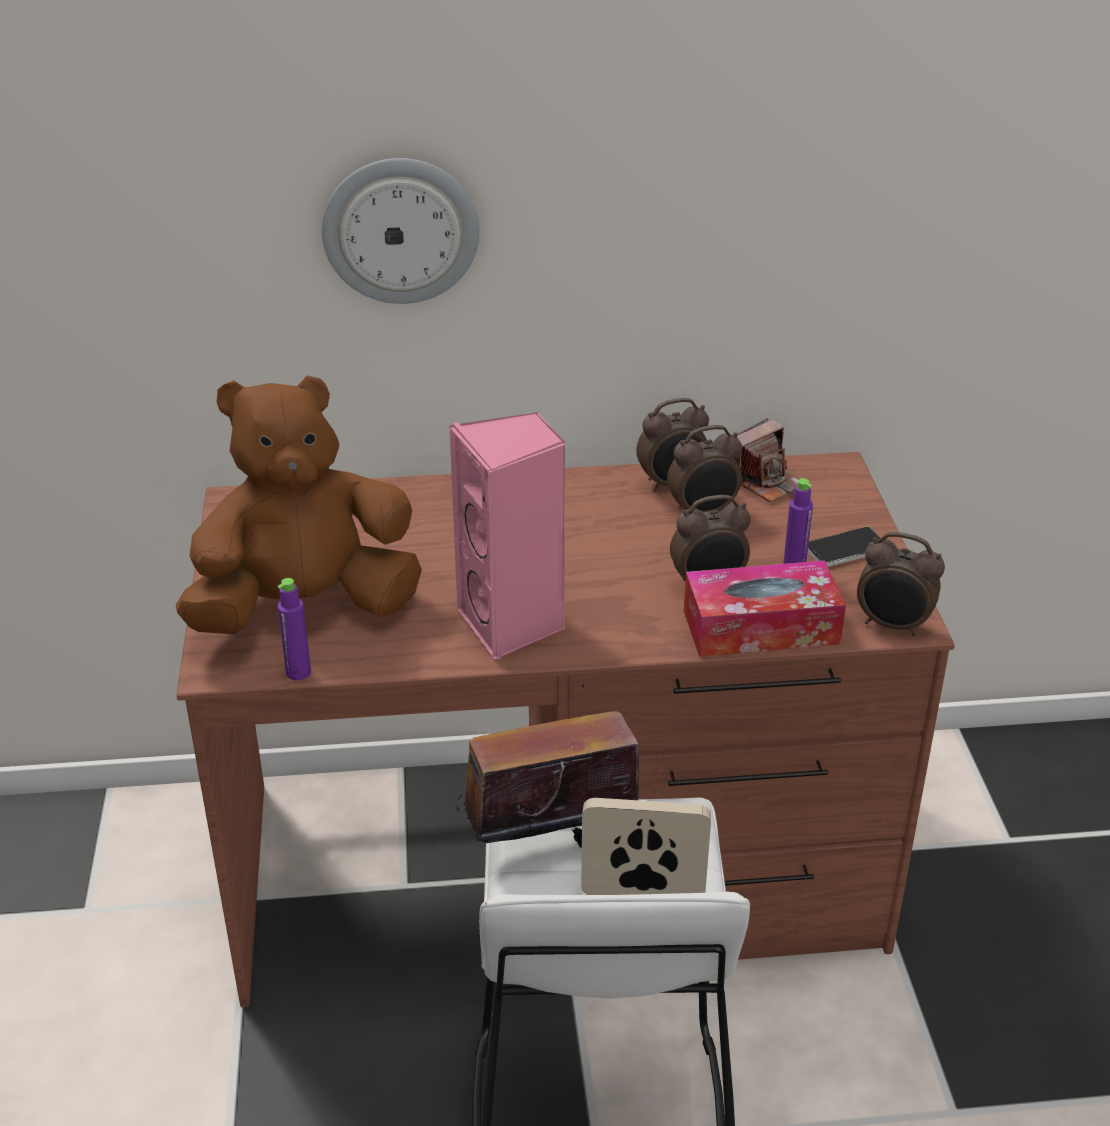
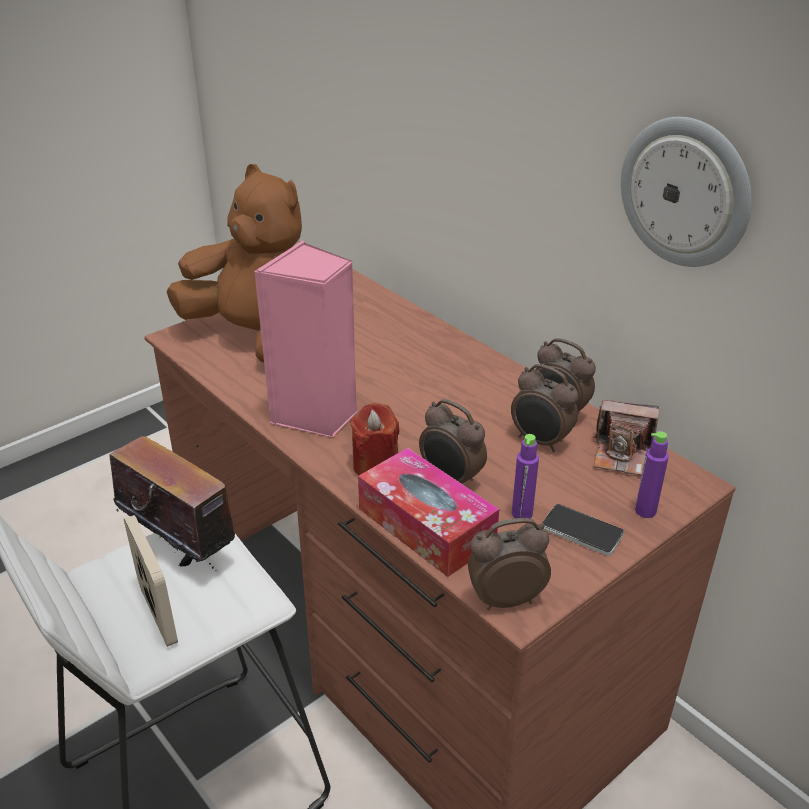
camera: 55 degrees right, 0 degrees up
purple bottle [278,578,311,680] -> purple bottle moved to [635,431,669,518]
wall clock [322,158,480,304] -> wall clock moved to [621,117,752,267]
alarm clock [857,532,945,637] -> alarm clock turned 90 degrees clockwise [468,518,551,610]
none -> red candle [350,403,400,475]

